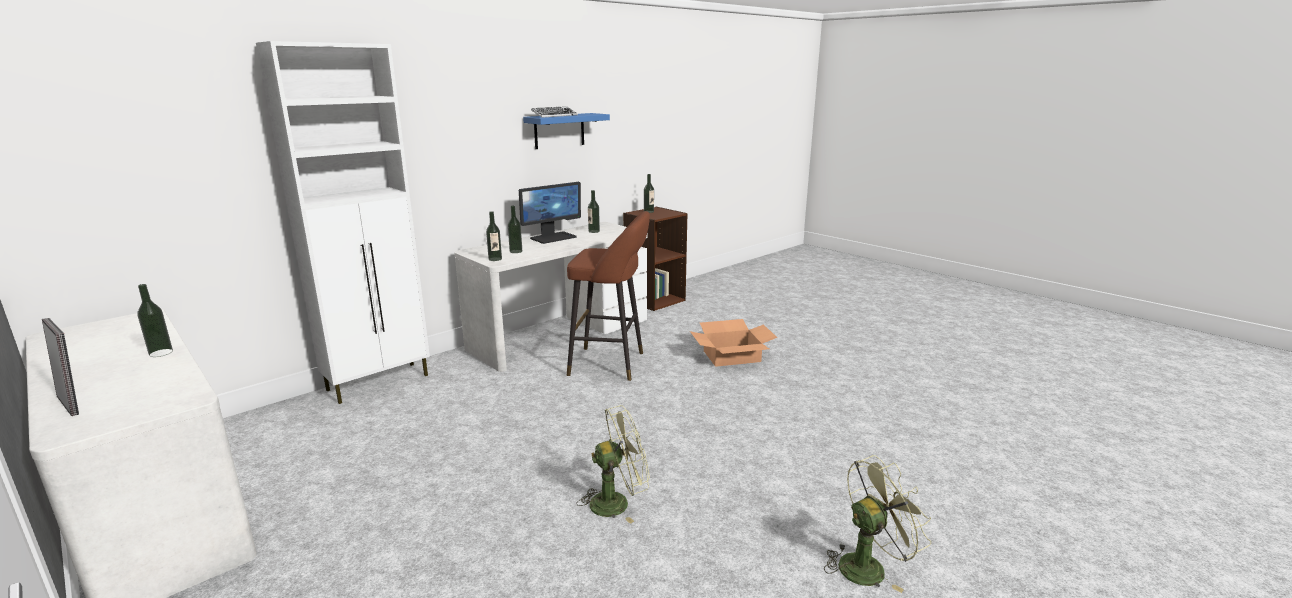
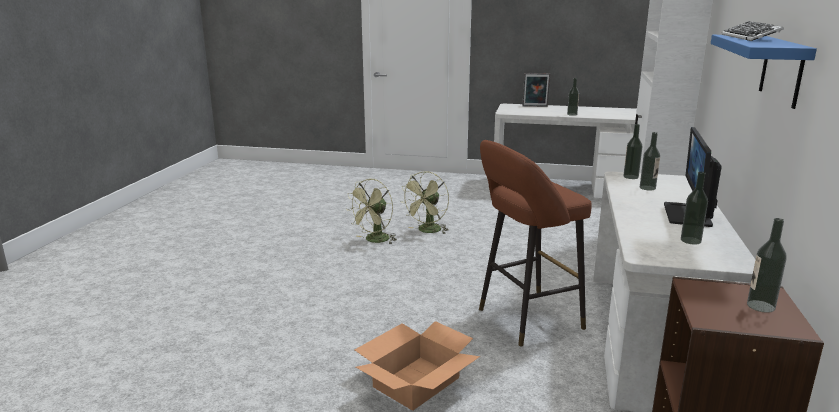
camera: 145 degrees right, 0 degrees up
green fan [824,455,931,593] -> green fan moved to [400,171,449,234]

